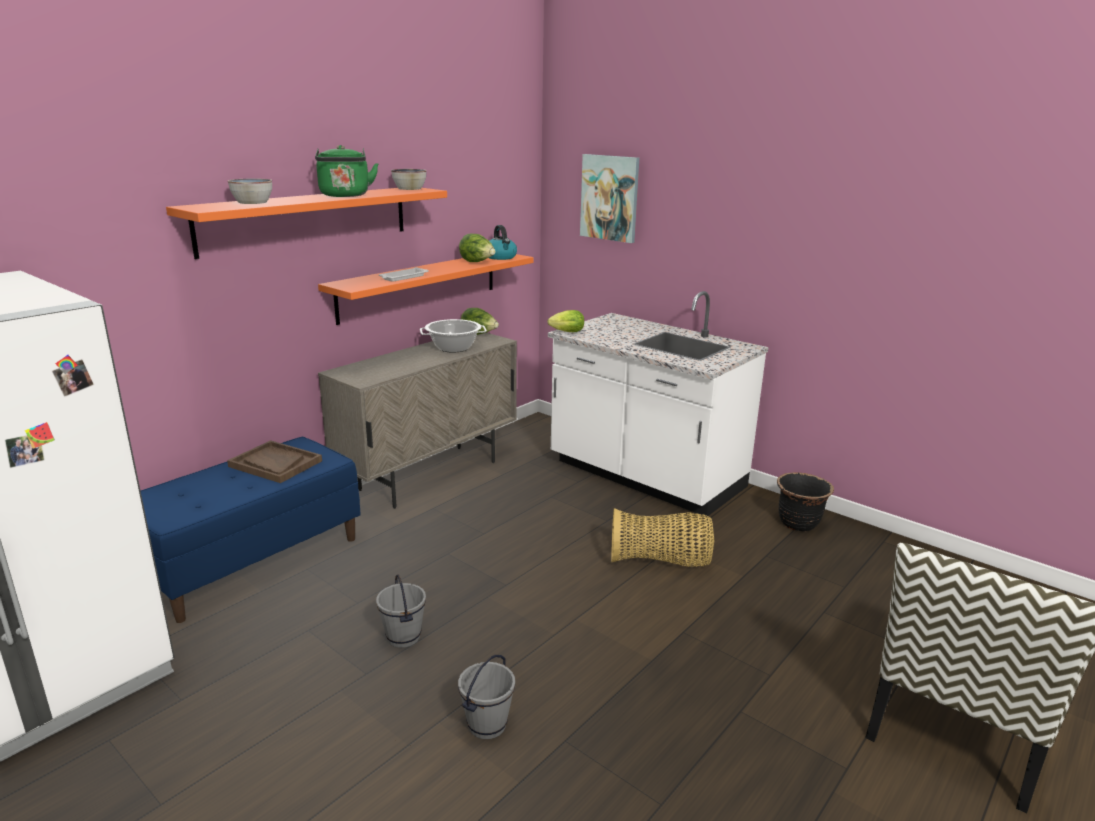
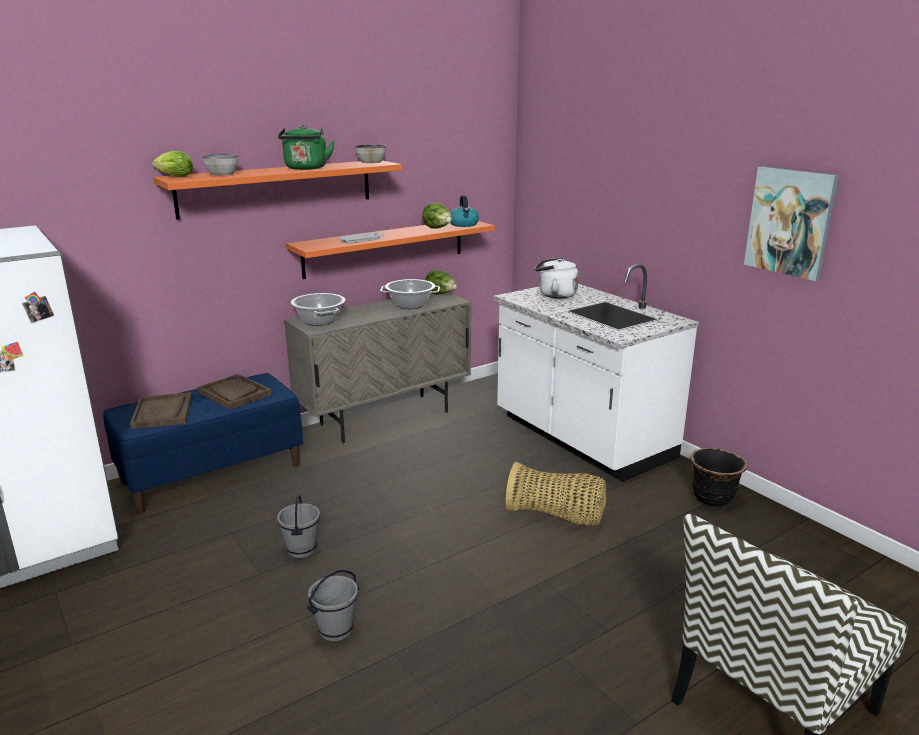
camera: 15 degrees right, 0 degrees up
lettuce [547,310,584,332] -> lettuce moved to [152,151,193,177]
picture [580,154,639,243] -> picture moved to [744,166,838,281]
none -> brown tray [130,392,192,429]
none -> cooking pot [291,293,346,326]
none -> white kettle [535,257,579,299]

